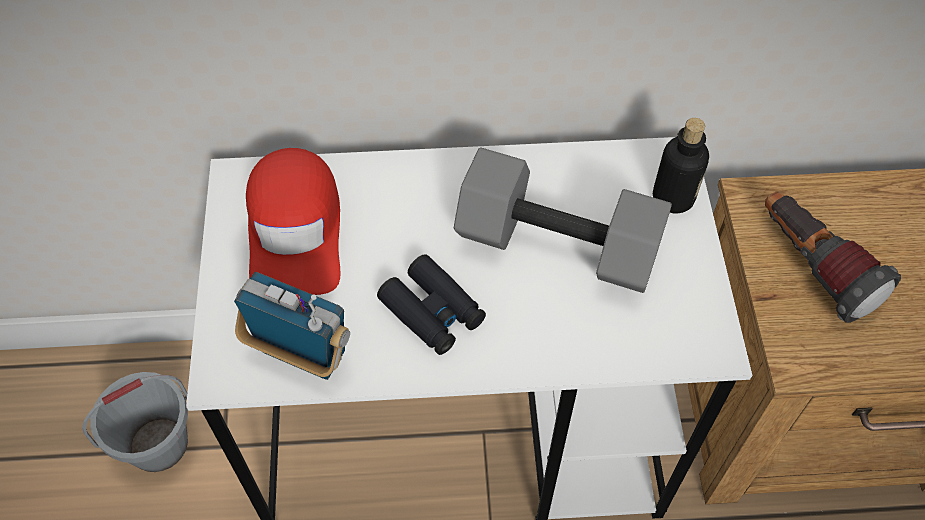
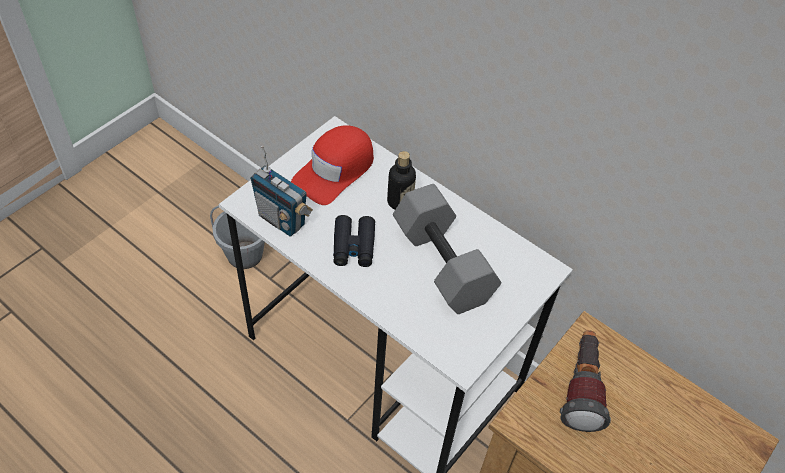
camera: 40 degrees right, 5 degrees down
radio [234,272,350,380] -> radio turned 150 degrees clockwise [250,146,313,237]
bottle [653,118,709,213] -> bottle moved to [387,151,416,210]

